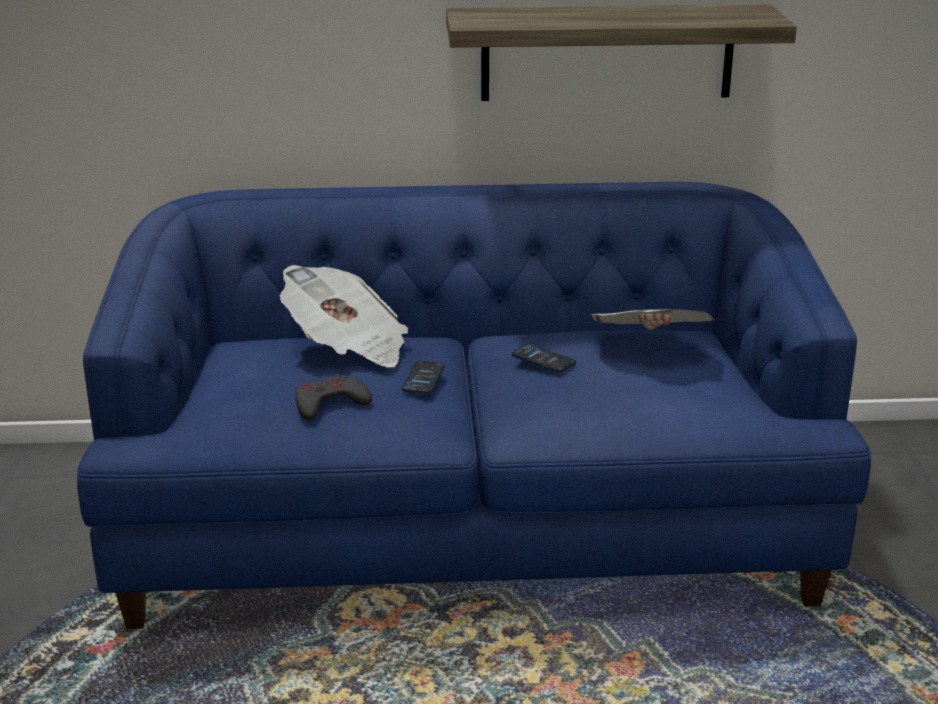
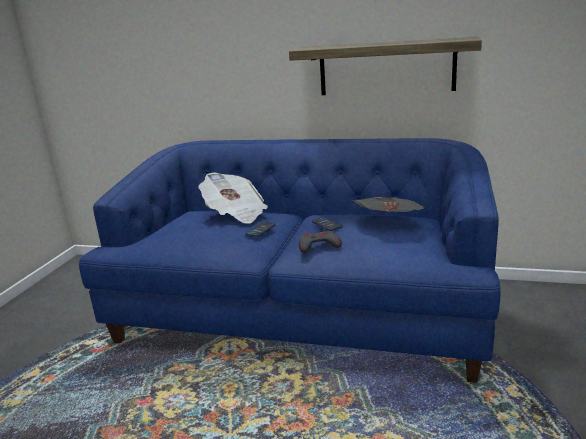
camera: 20 degrees right, 5 degrees down
grey game controller [295,375,372,420] -> grey game controller moved to [299,231,342,253]

